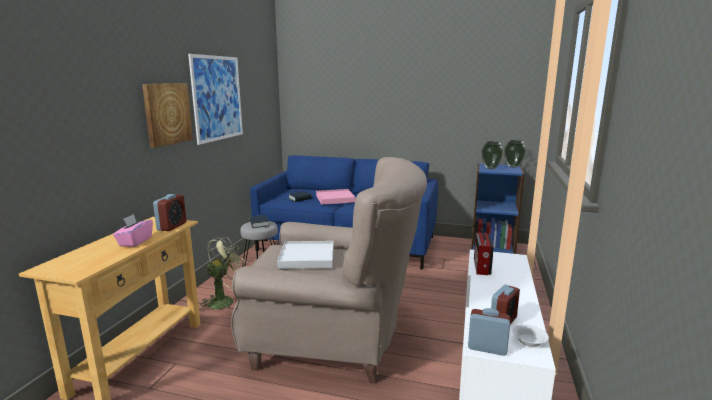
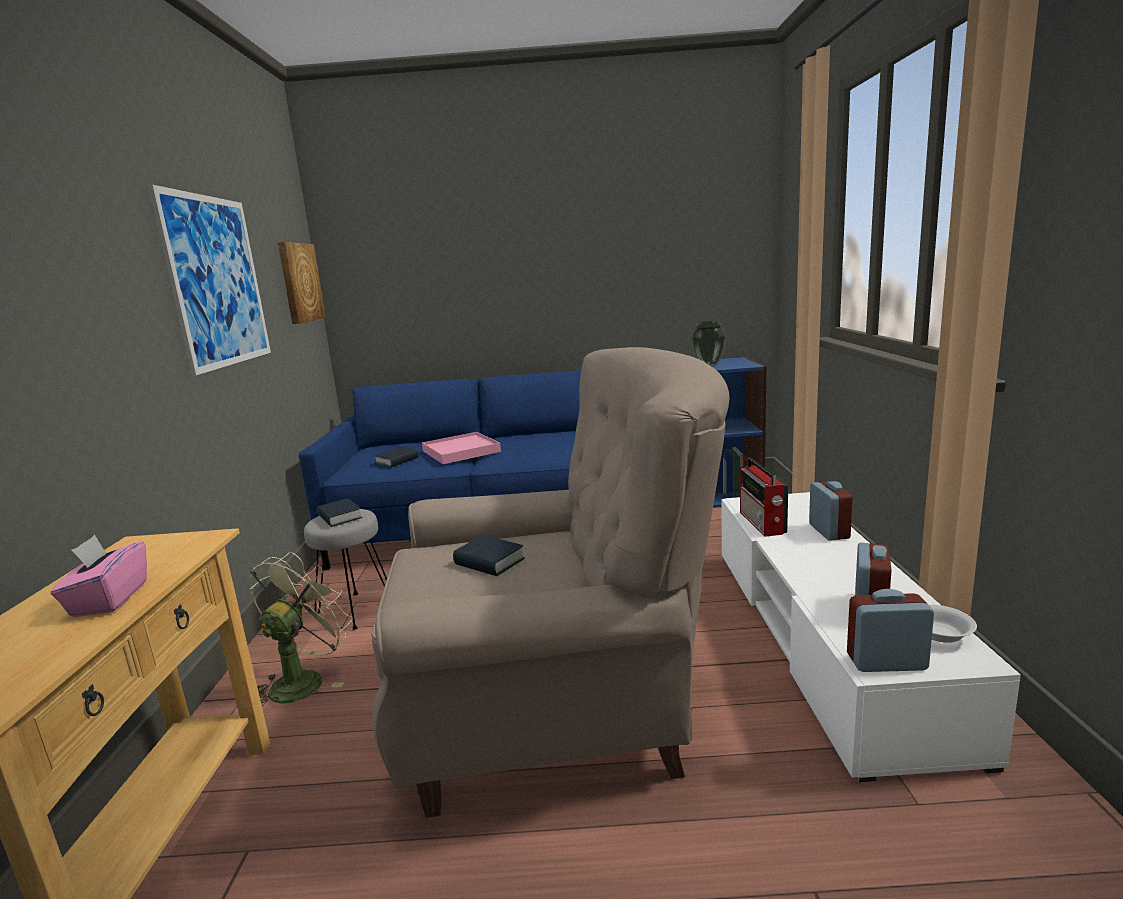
camera: 15 degrees left, 0 degrees up
picture [142,83,193,148] -> picture moved to [278,242,326,324]
alarm clock [153,194,186,231] -> alarm clock moved to [809,481,853,541]
white tray [277,241,334,269] -> book [453,536,525,576]
vase [504,140,526,168] -> none

